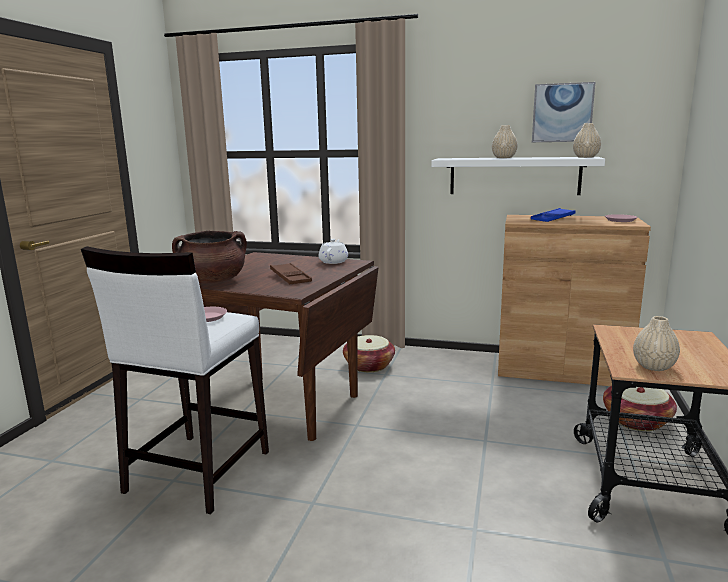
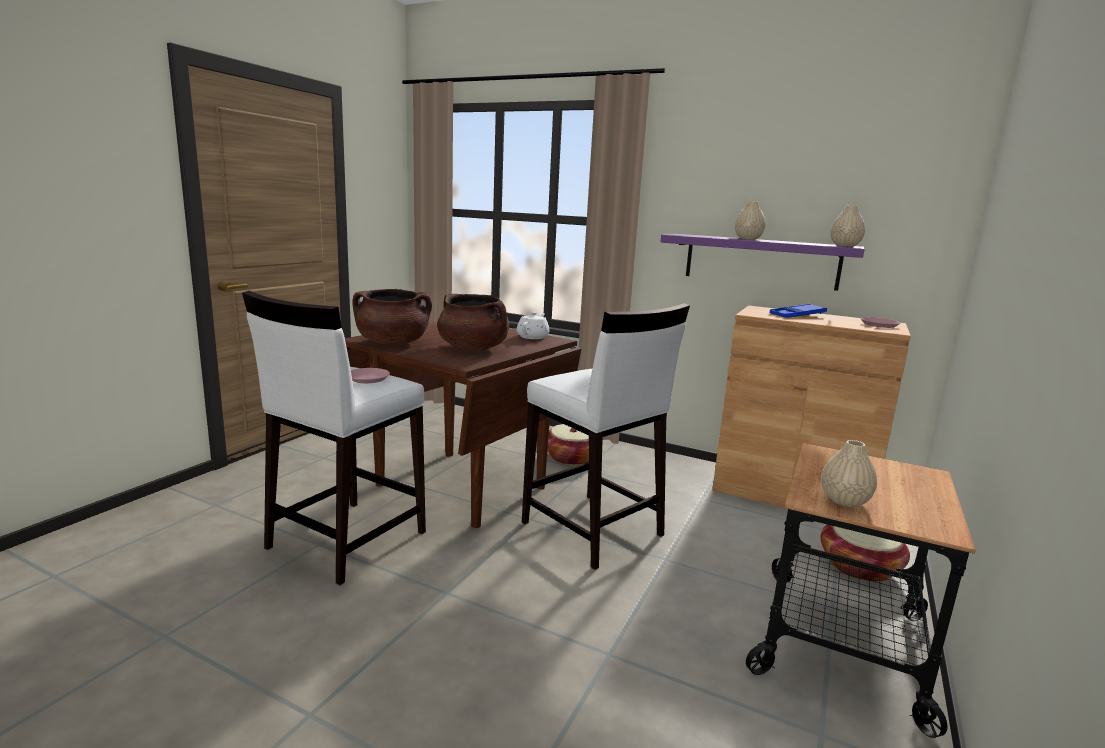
camera: 10 degrees right, 0 degrees up
brown tray [270,263,312,284] -> brown cooking pot [437,294,509,351]
white shelf [431,157,605,195] -> purple shelf [661,234,865,291]
picture [532,82,595,142] -> none
none -> white stool [522,303,690,570]

